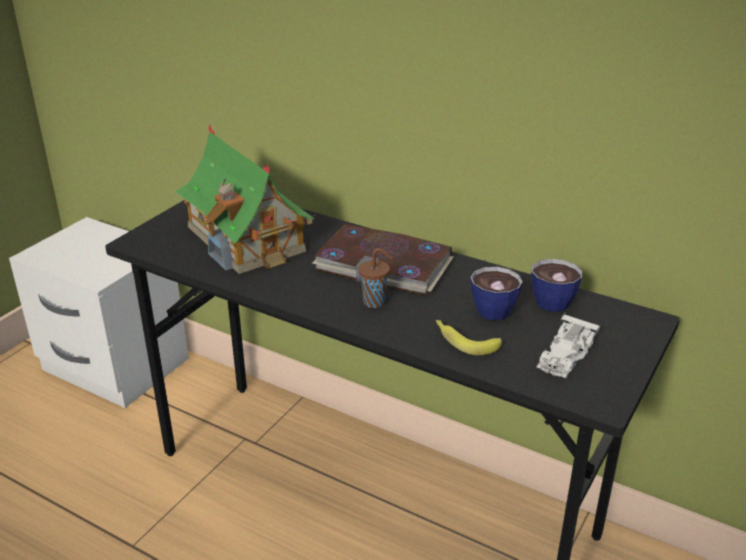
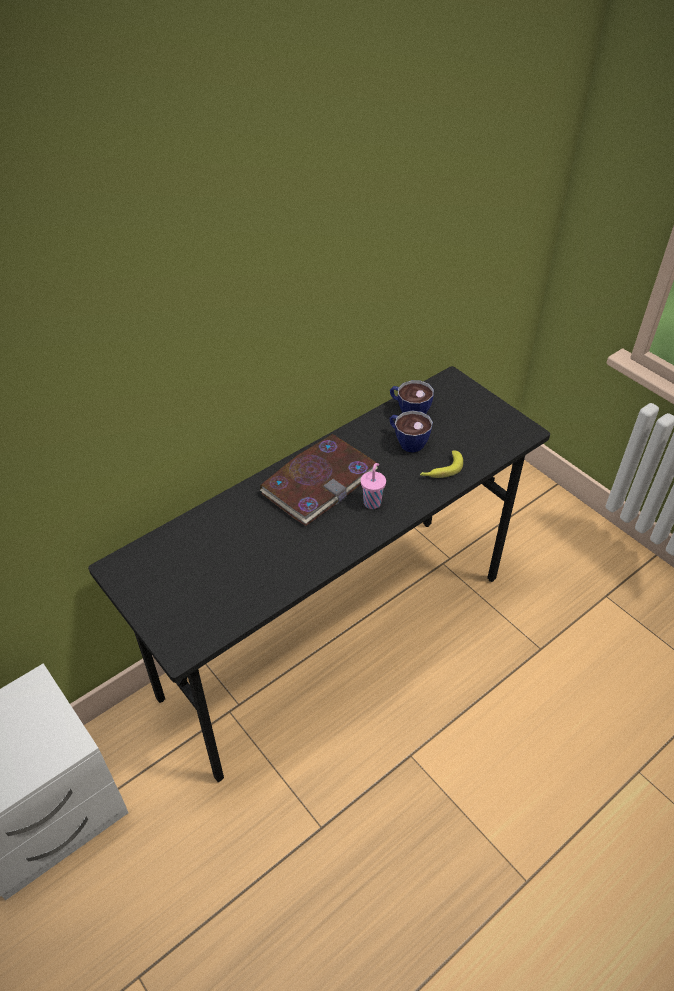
camera: 70 degrees left, 15 degrees up
toy house [175,125,316,274] -> none
brown cup [359,248,393,308] -> pink cup [361,463,386,509]
white toy car [536,313,601,380] -> none

